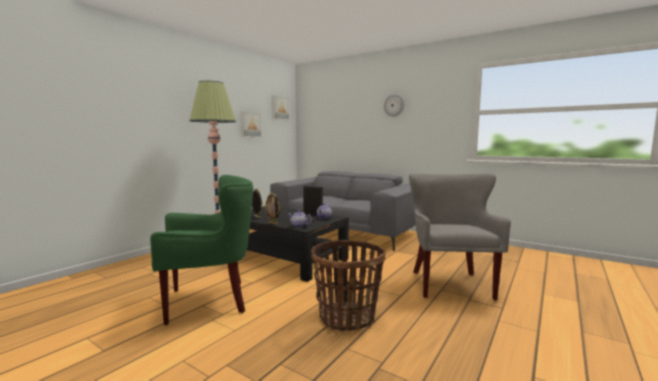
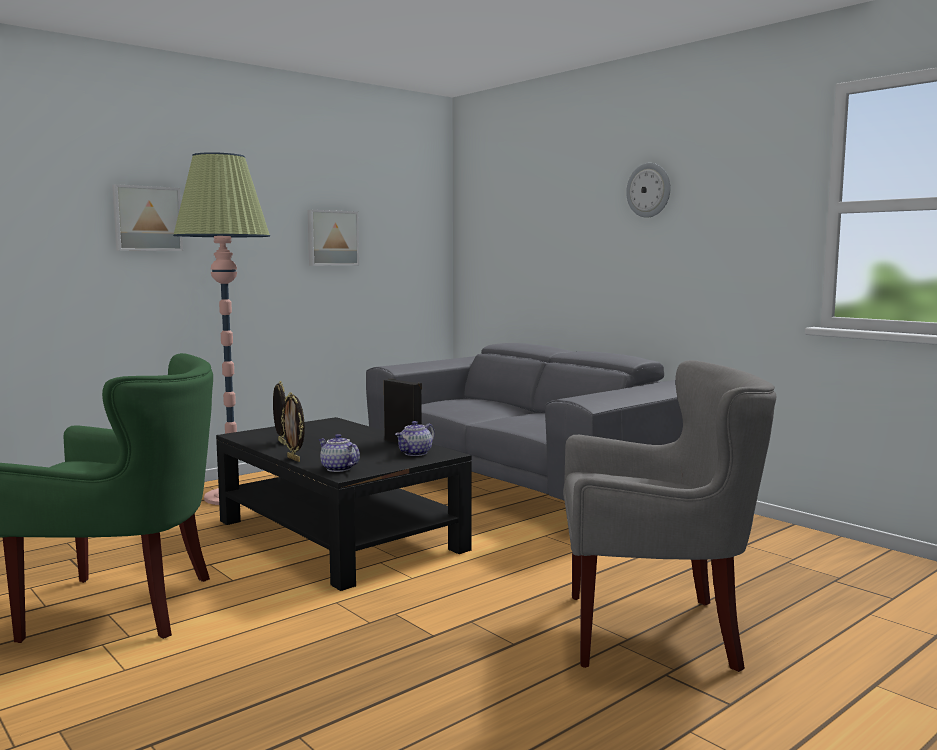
camera: 15 degrees right, 0 degrees up
picture [272,95,290,120] -> picture moved to [112,184,183,251]
basket [311,240,386,331] -> none
grey armchair [409,173,511,300] -> grey armchair turned 75 degrees clockwise [563,360,776,672]

